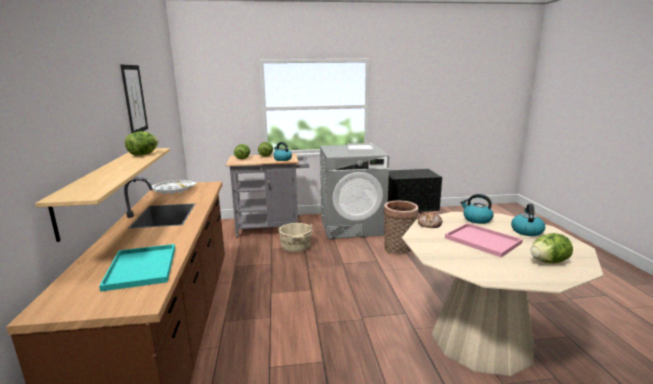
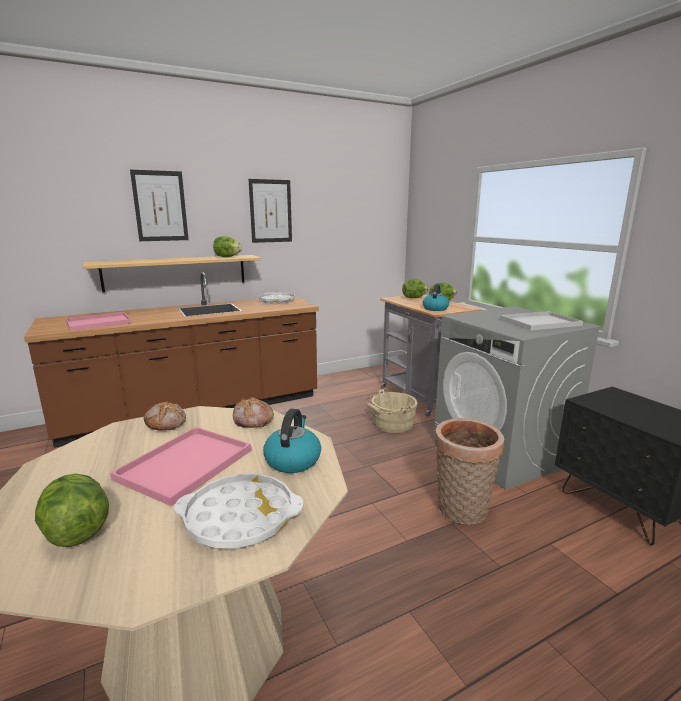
camera: 70 degrees right, 0 degrees up
turquoise tray [99,244,175,292] -> pink tray [66,312,132,331]
kettle [511,204,545,236] -> white tray [174,474,303,549]
none -> picture [130,170,189,241]
none -> bread [144,401,186,431]

